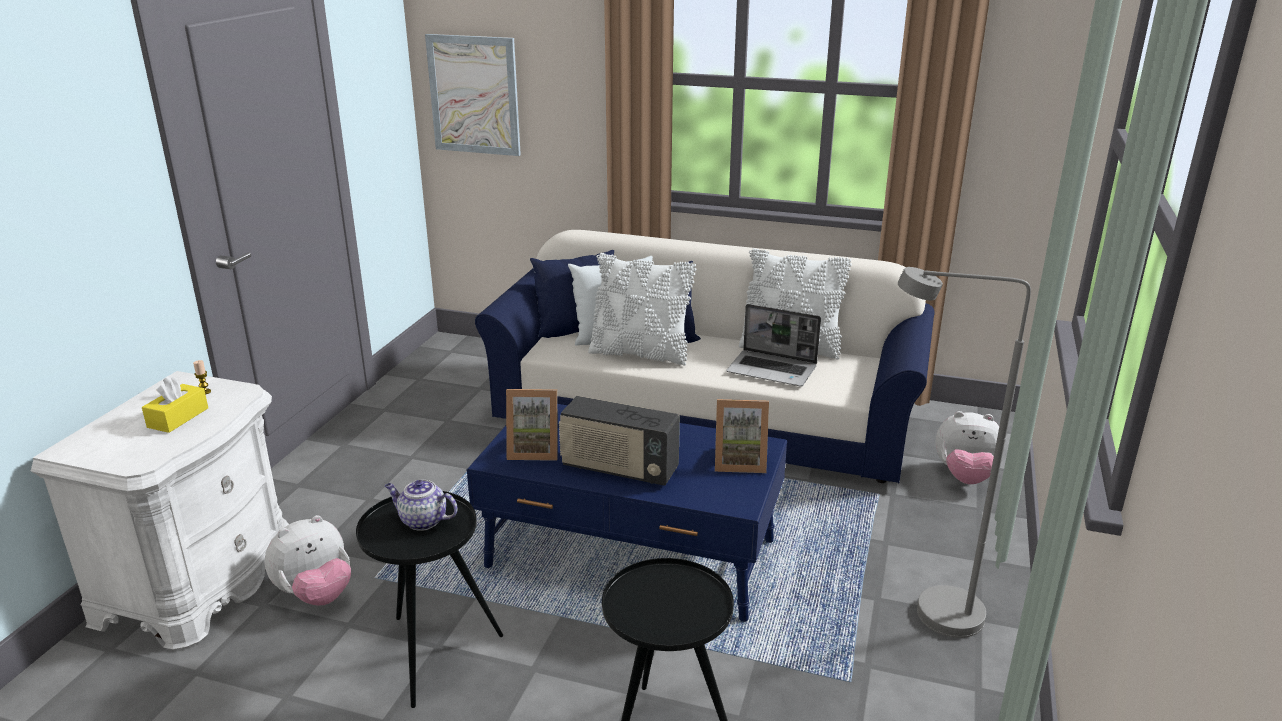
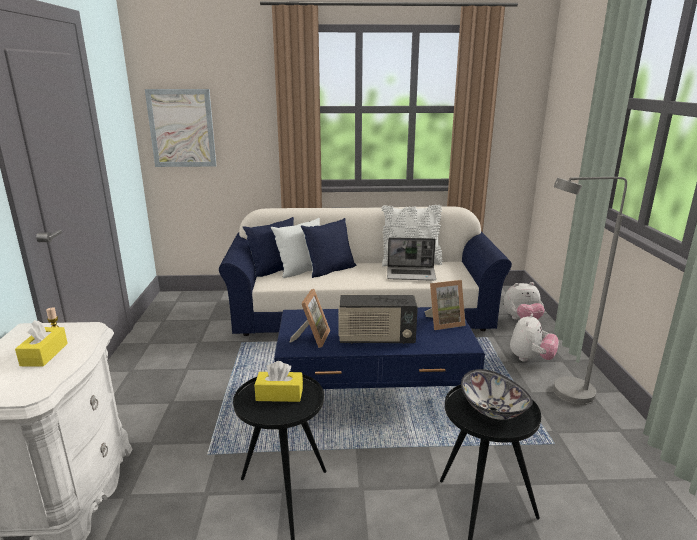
camera: 20 degrees left, 5 degrees down
plush toy [265,515,351,606] -> plush toy moved to [510,313,559,362]
teapot [385,480,458,530] -> yellow tissue box [254,361,303,402]
picture frame [506,389,557,461] -> picture frame turned 60 degrees counterclockwise [290,289,330,348]
white pillow [588,253,696,366] -> none
none -> bowl [461,369,533,420]

